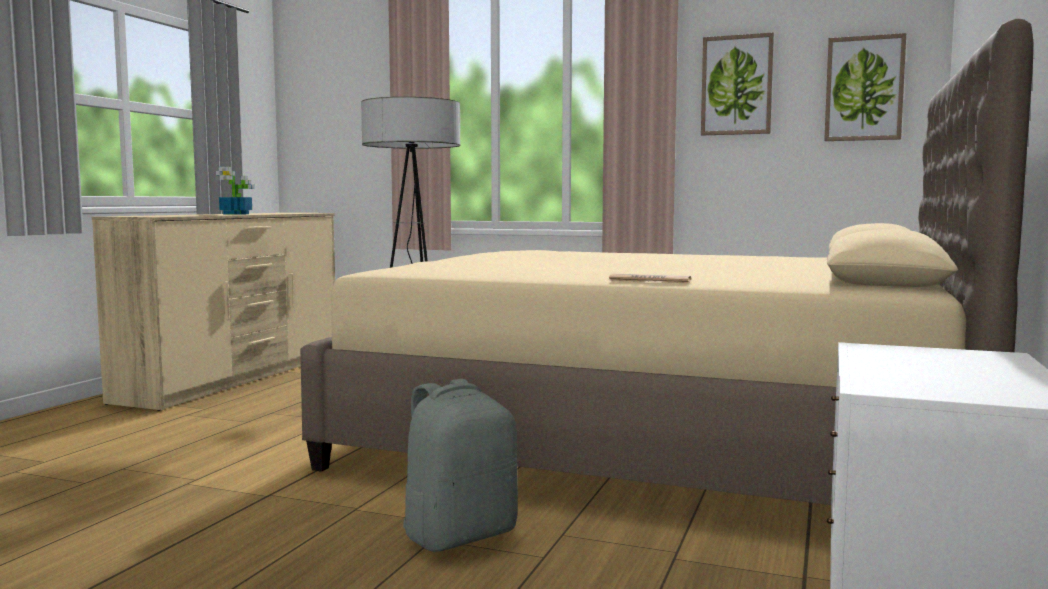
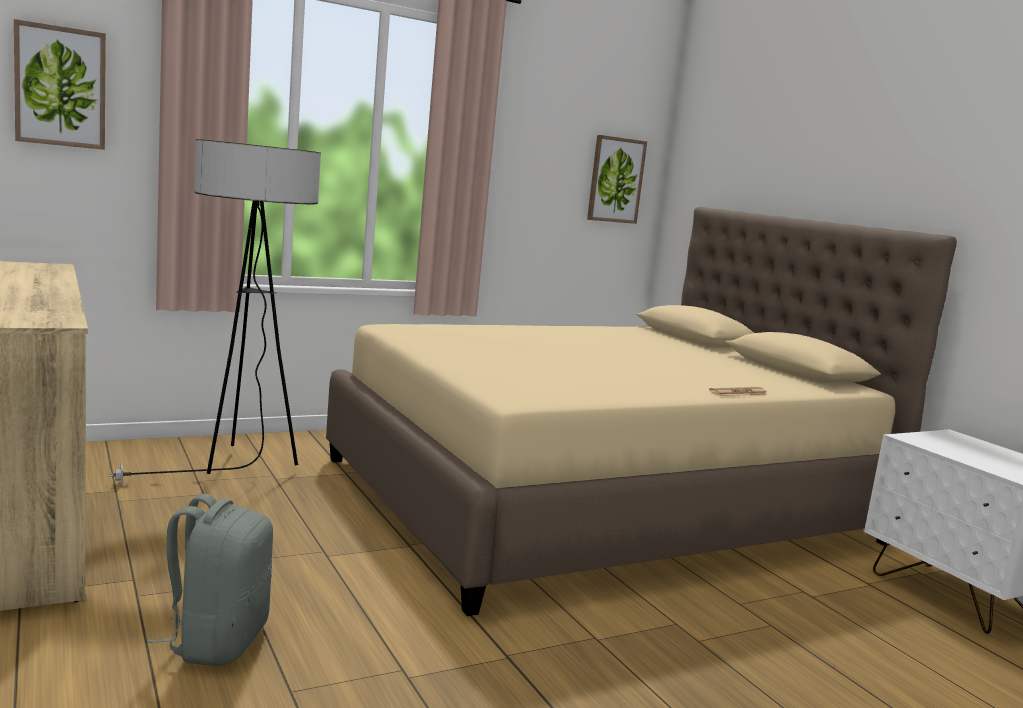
camera: 50 degrees left, 5 degrees up
potted plant [216,167,254,215] -> none
grey backpack [403,379,518,552] -> grey backpack moved to [148,494,273,666]
picture [701,32,774,135] -> picture moved to [14,19,106,150]

